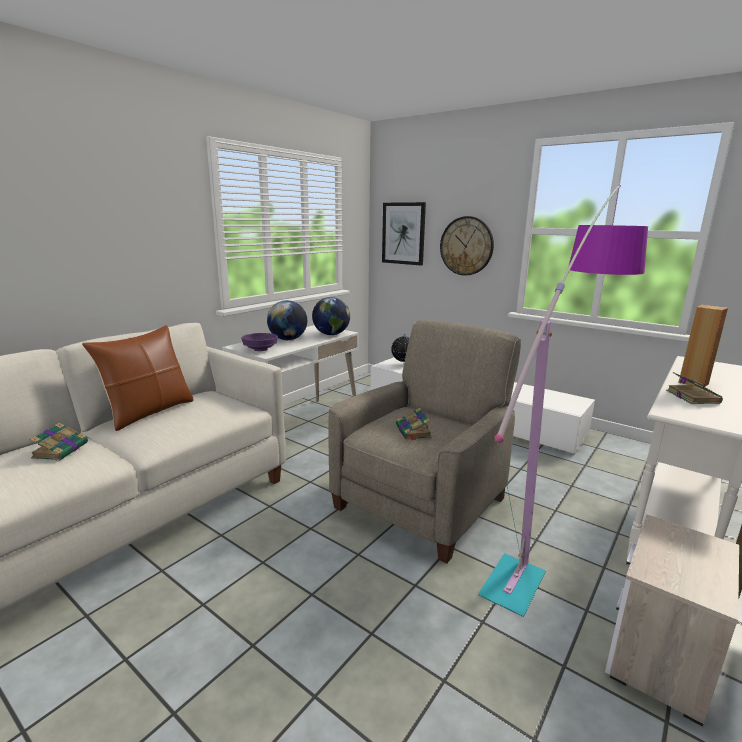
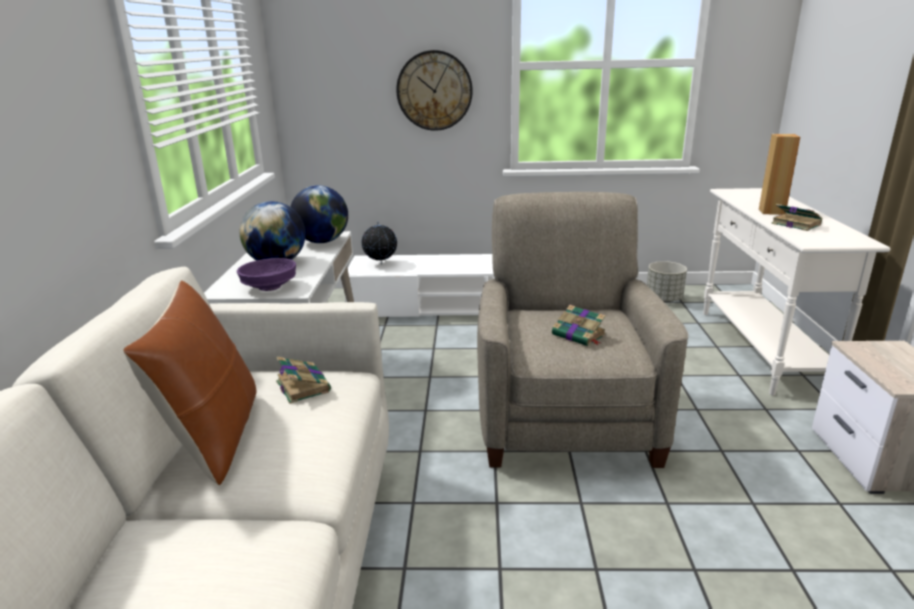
camera: 35 degrees left, 5 degrees up
book [30,423,88,461] -> book moved to [276,357,331,404]
picture [382,202,426,266] -> none
floor lamp [478,185,648,617] -> none
none -> grey planter [647,261,687,302]

